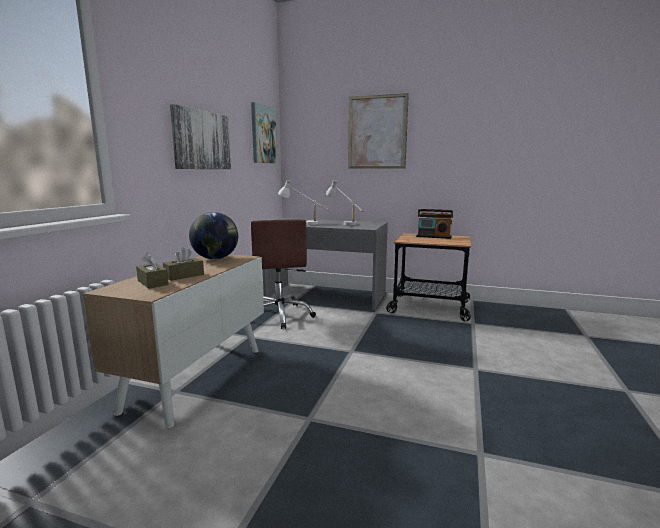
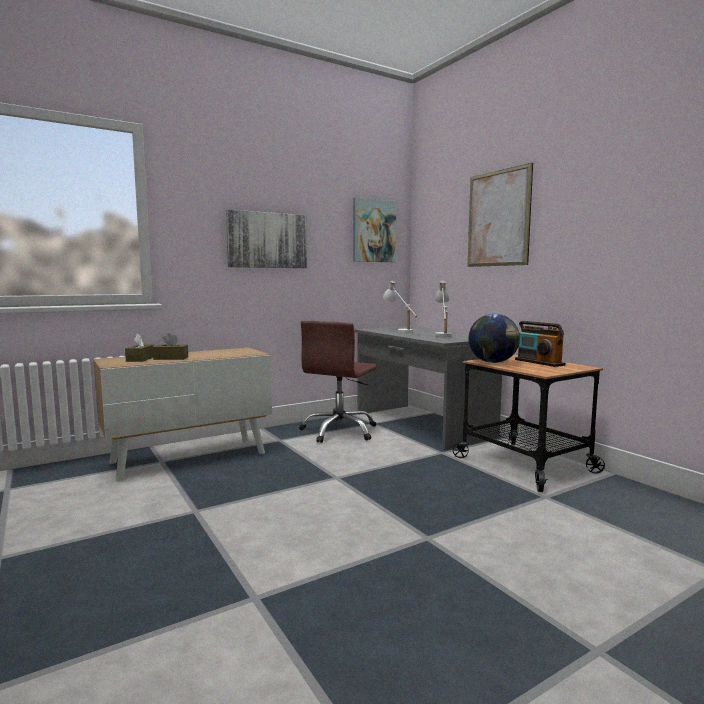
camera: 40 degrees right, 5 degrees down
globe [189,212,238,259] -> globe moved to [469,314,520,363]

